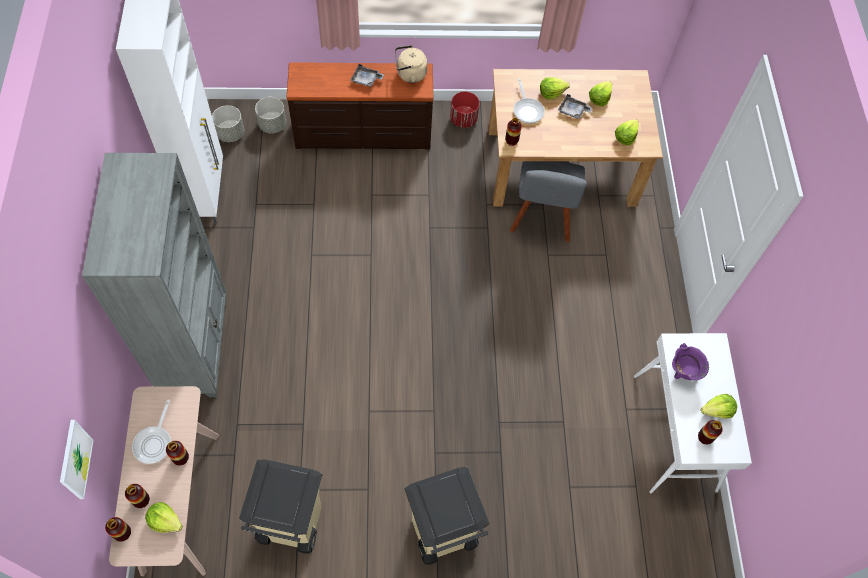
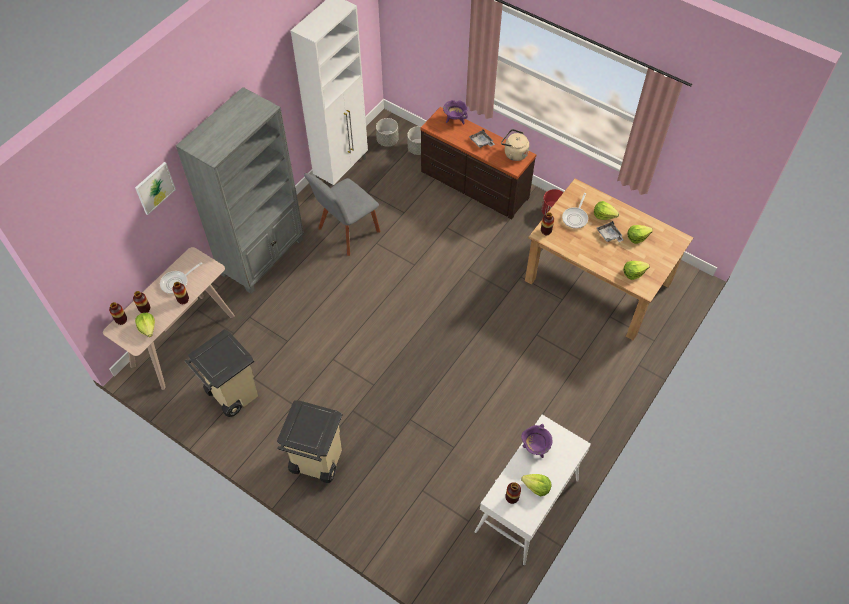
camera: 40 degrees right, 5 degrees down
picture [60,420,94,499] -> picture moved to [135,162,176,215]
grey chair [510,161,587,243] -> grey chair moved to [304,173,381,256]
none -> purple cooking pot [443,100,468,125]

